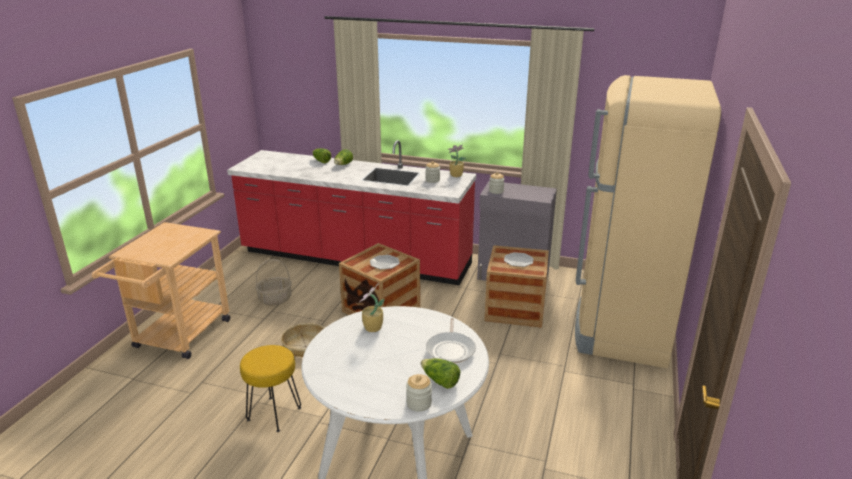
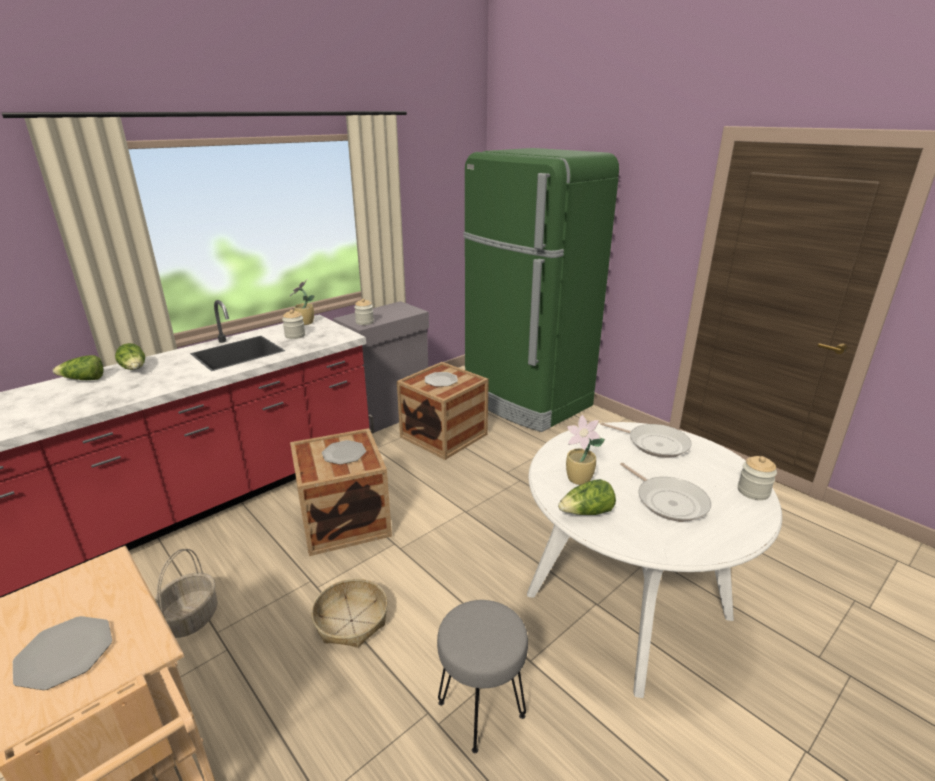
camera: 60 degrees left, 0 degrees up
yellow stool [240,345,301,432] -> grey stool [437,600,528,753]
lettuce [421,358,460,389] -> lettuce moved to [558,479,616,515]
beige fridge [575,75,721,368] -> green fridge [464,148,619,432]
none -> plate [13,616,112,690]
none -> frying pan [620,462,711,522]

